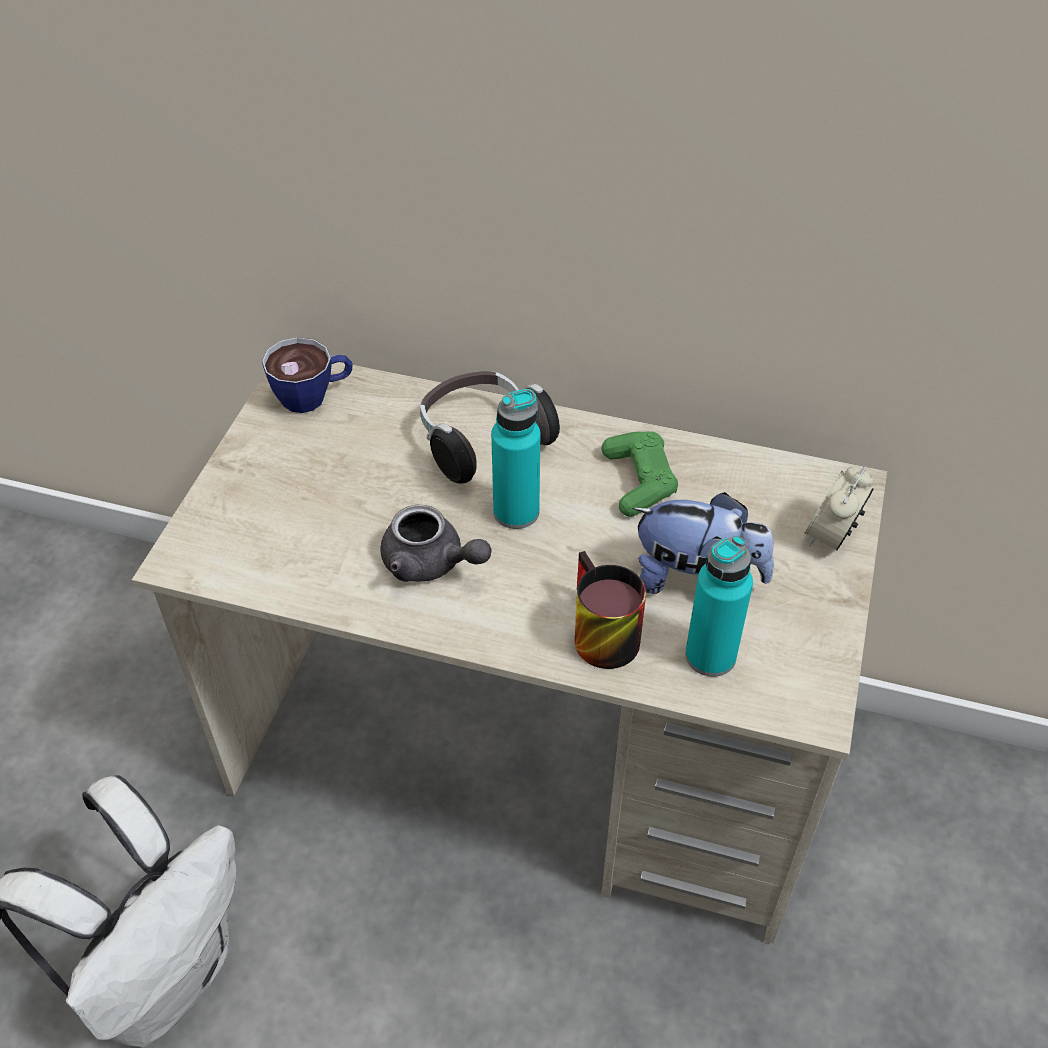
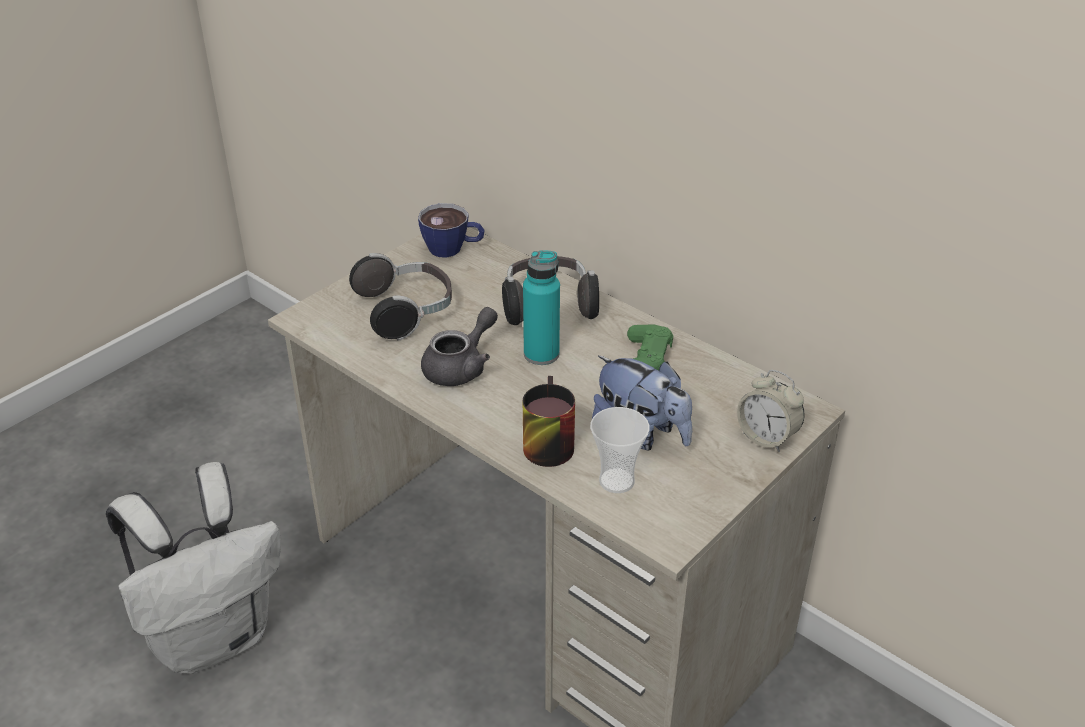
camera: 25 degrees right, 10 degrees down
grey teapot [380,505,492,582] -> grey teapot turned 105 degrees counterclockwise [421,307,498,386]
turquoise bottle [685,535,753,677] -> cup [590,407,650,493]
alarm clock [804,466,874,551] -> alarm clock turned 105 degrees counterclockwise [737,370,805,452]
none -> headphones [349,253,452,340]

